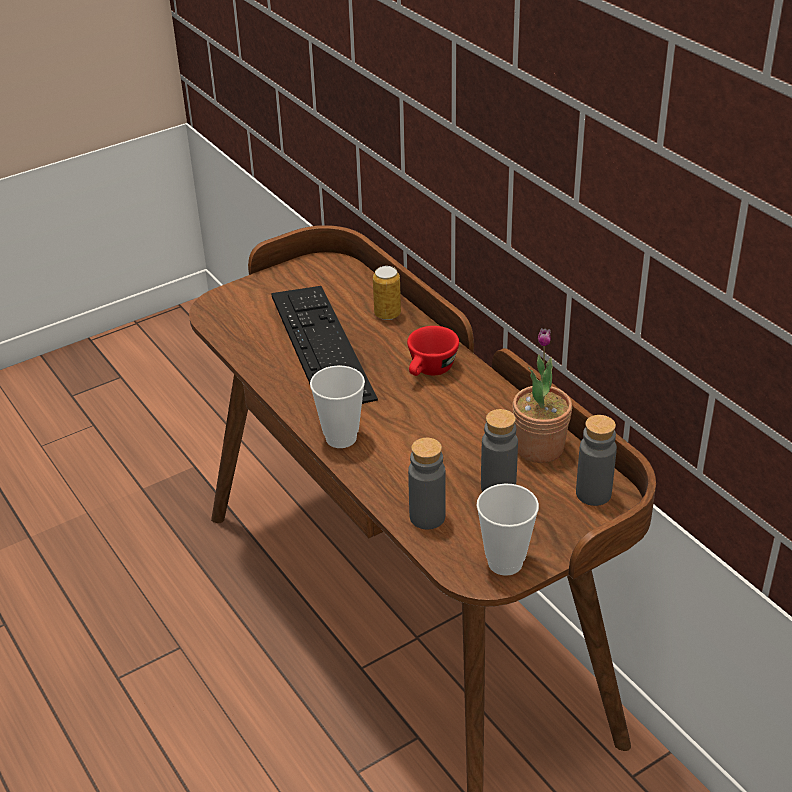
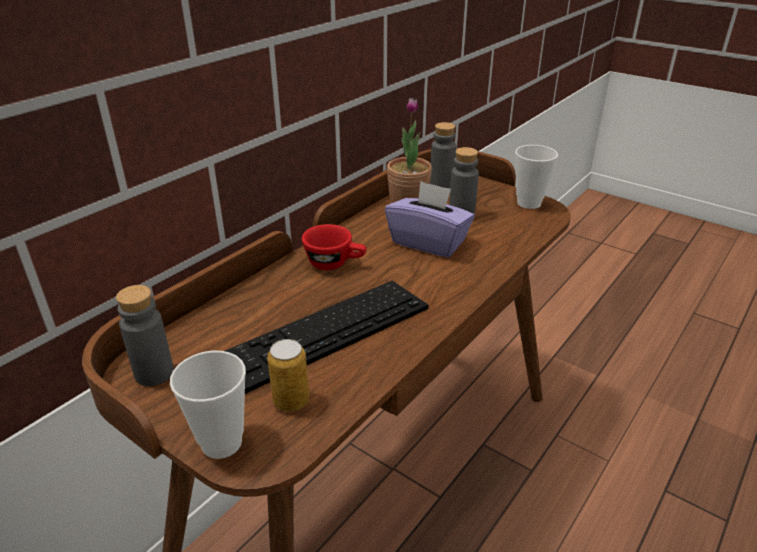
camera: 110 degrees left, 5 degrees down
cup [310,365,365,448] -> cup moved to [170,351,246,459]
can [373,266,401,320] -> can moved to [267,339,309,412]
grey bottle [408,438,446,529] -> grey bottle moved to [116,285,174,386]
none -> purple tissue box [385,181,475,257]

